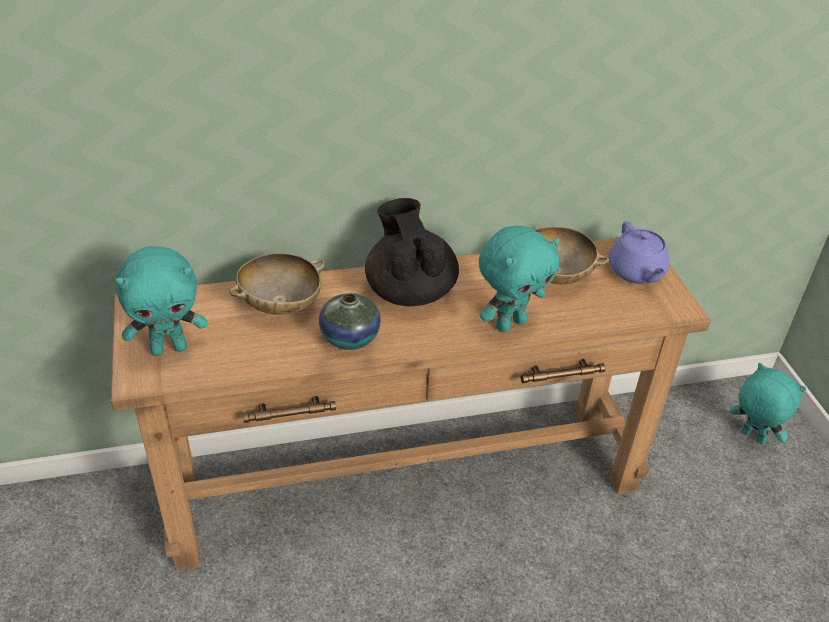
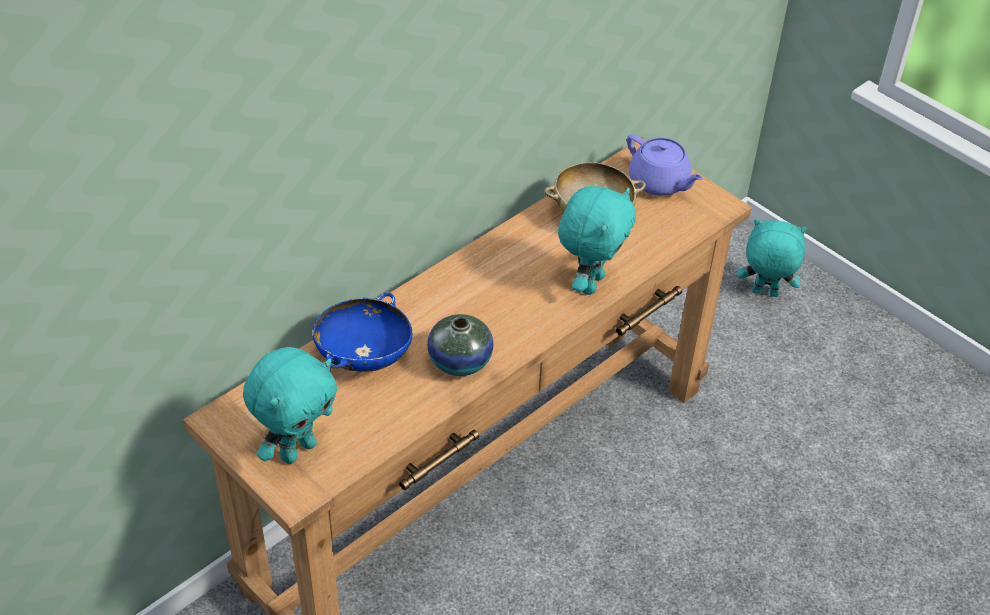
camera: 30 degrees left, 5 degrees up
beige bowl [229,253,325,315] -> blue bowl [313,292,412,372]
black teapot [365,198,459,306] -> none

